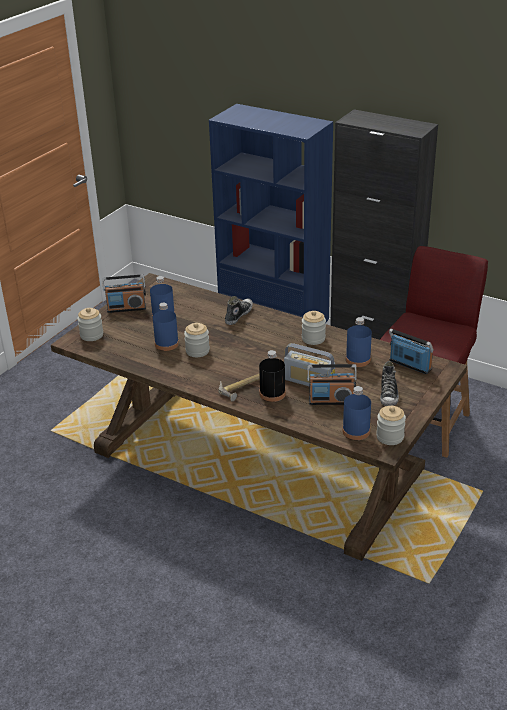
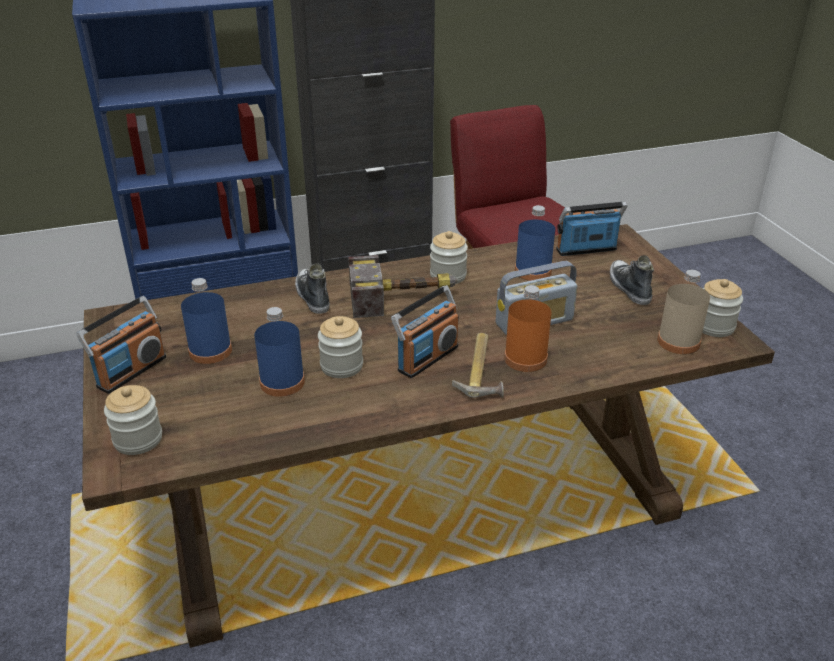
camera: 50 degrees left, 0 degrees up
black bottle [259,350,286,402] -> orange bottle [504,285,551,372]
radio [307,364,357,405] -> radio moved to [391,285,459,378]
blue bottle [342,386,371,440] -> beige bottle [657,270,710,354]
shoe [380,361,399,406] -> shoe turned 150 degrees counterclockwise [610,255,654,305]
none -> hammer [348,255,458,318]

